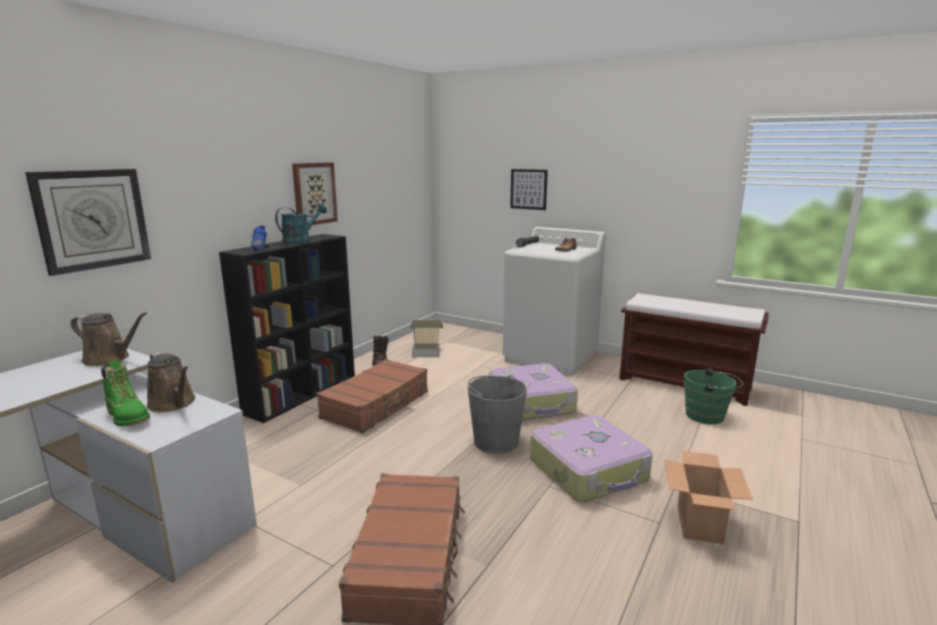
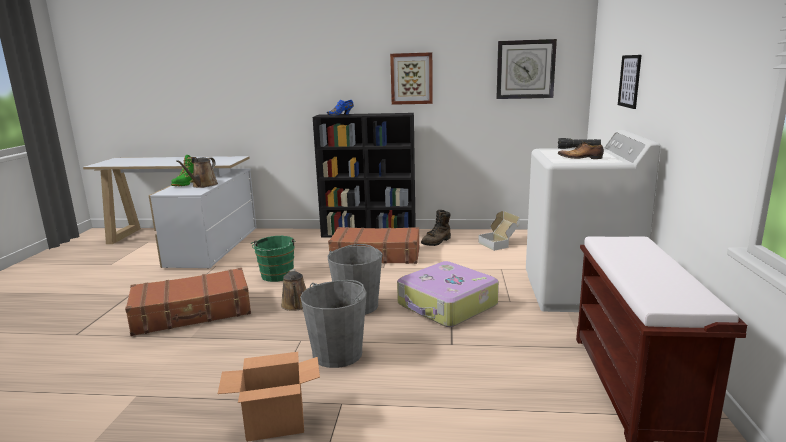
camera: 65 degrees right, 0 degrees up
wall clock [25,169,151,276] -> wall clock moved to [496,39,557,99]
brown watering can [71,312,147,366] -> brown watering can moved to [281,269,306,311]
turquoise watering can [275,203,327,244] -> none
suitcase [530,415,653,502] -> grey bucket [300,280,367,368]
green bucket [684,368,743,424] -> green bucket moved to [251,236,295,282]

